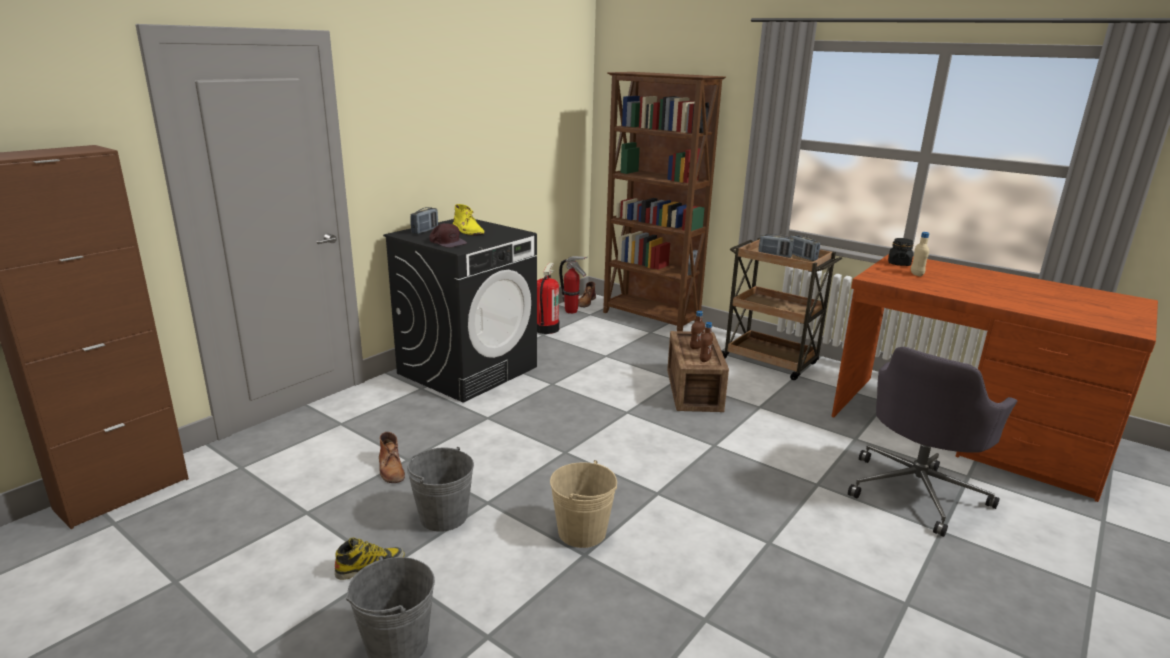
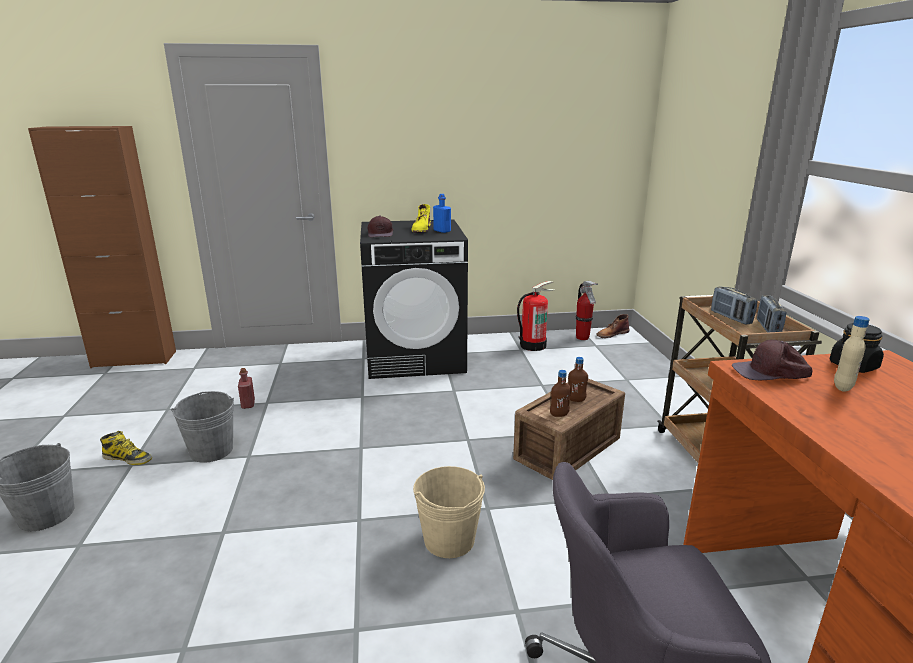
camera: 45 degrees right, 0 degrees up
brown boot [379,432,405,483] -> red bottle [238,368,255,409]
radio [410,207,438,234] -> none
beige bucket [550,460,617,548] -> beige bucket moved to [413,466,485,558]
brown bookcase [603,72,726,331] -> none
none -> blue bottle [433,194,451,233]
none -> brown cap [732,340,813,380]

